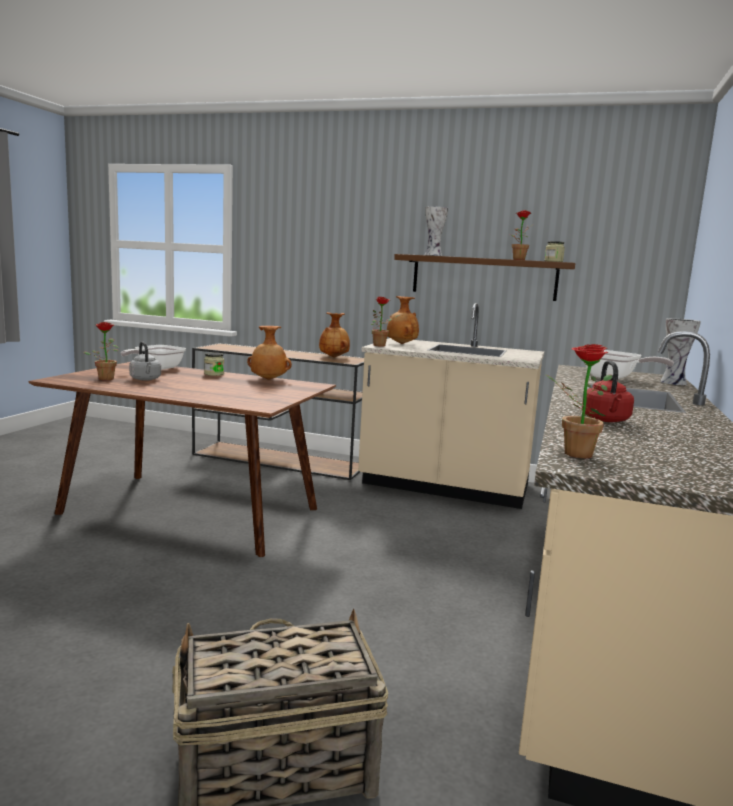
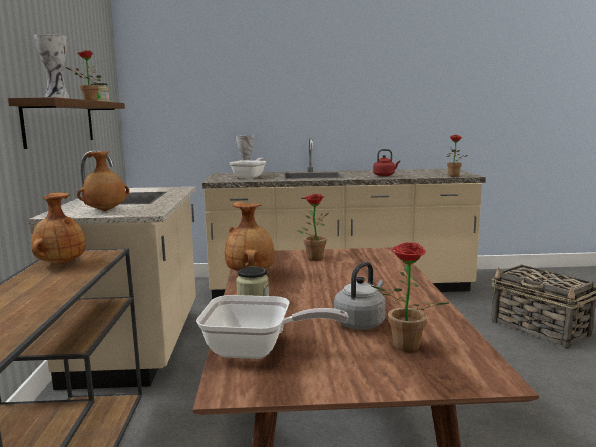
camera: 110 degrees left, 0 degrees up
potted plant [371,296,401,347] -> potted plant moved to [297,194,329,261]

